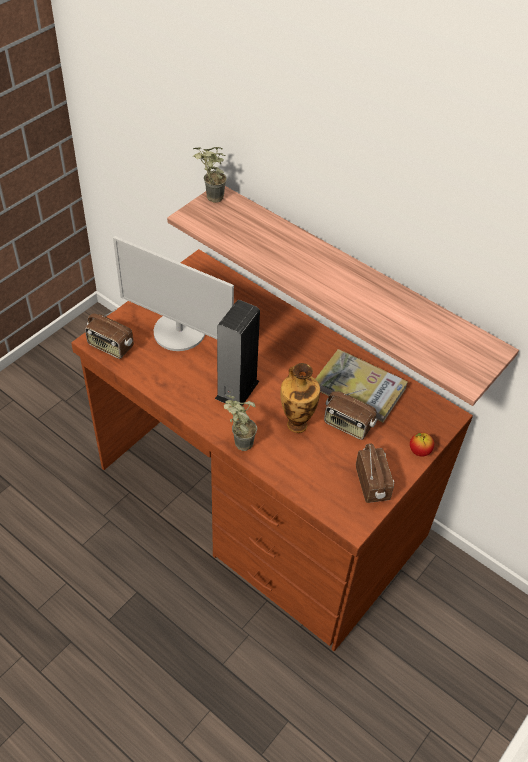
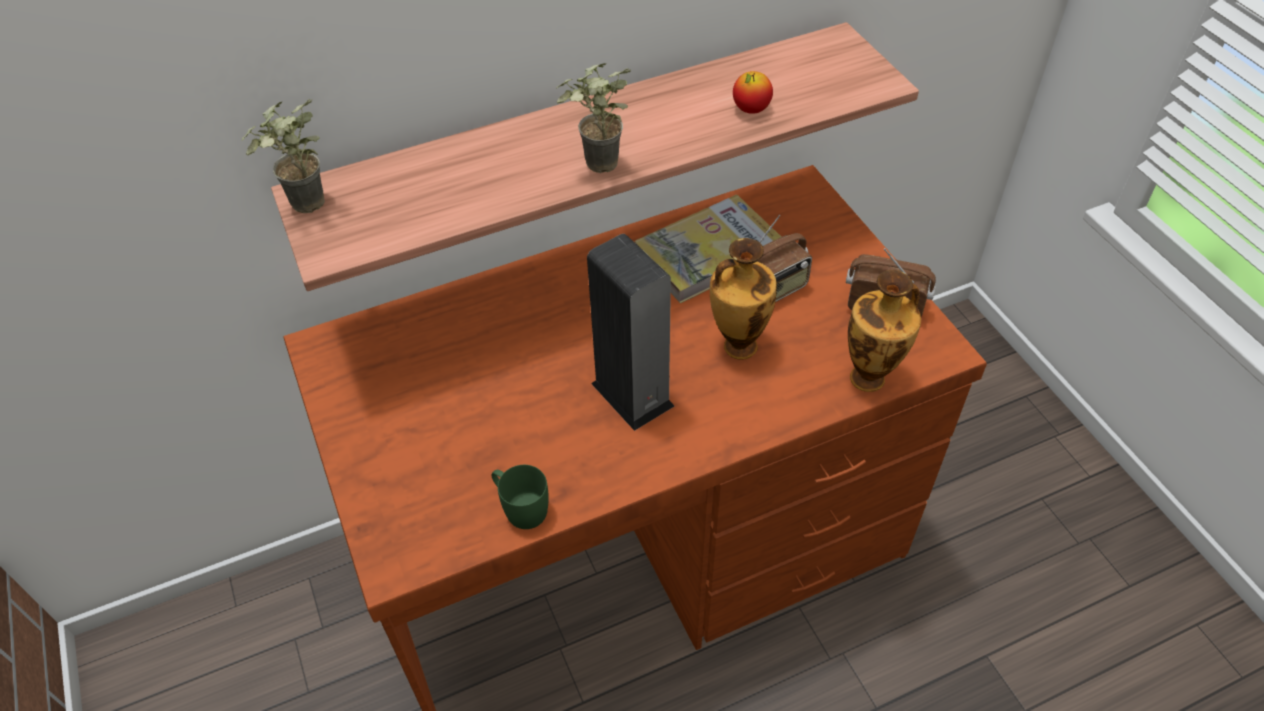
camera: 60 degrees left, 0 degrees up
radio [85,309,134,359] -> none
monitor [113,236,234,351] -> none
potted plant [224,395,257,451] -> potted plant moved to [556,63,631,173]
apple [410,433,434,457] -> apple moved to [733,71,773,114]
none -> green mug [492,465,549,529]
none -> vase [848,270,921,392]

